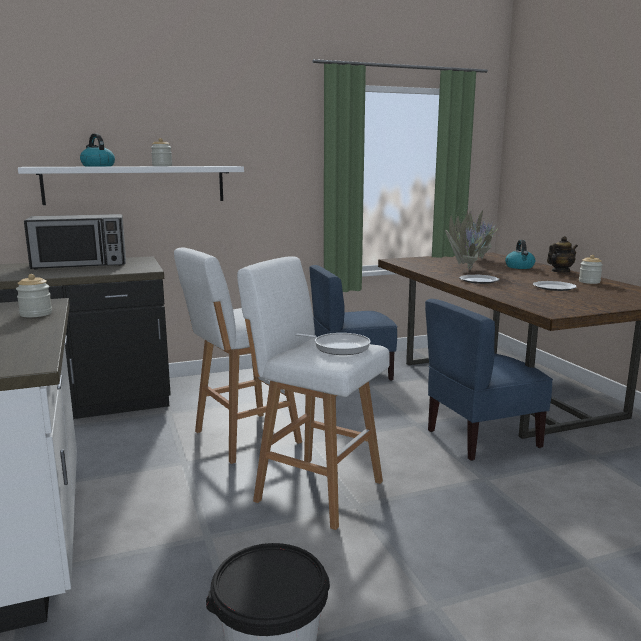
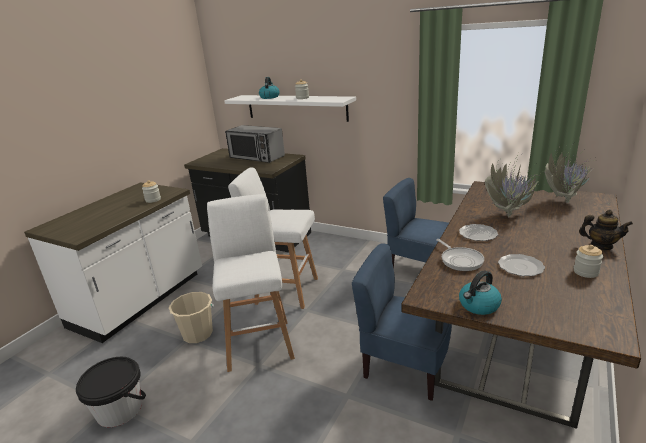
camera: 50 degrees right, 10 degrees up
frying pan [295,333,370,355] -> frying pan moved to [436,239,484,271]
kettle [505,240,536,269] -> kettle moved to [459,271,502,315]
none -> beige bucket [169,292,214,343]

